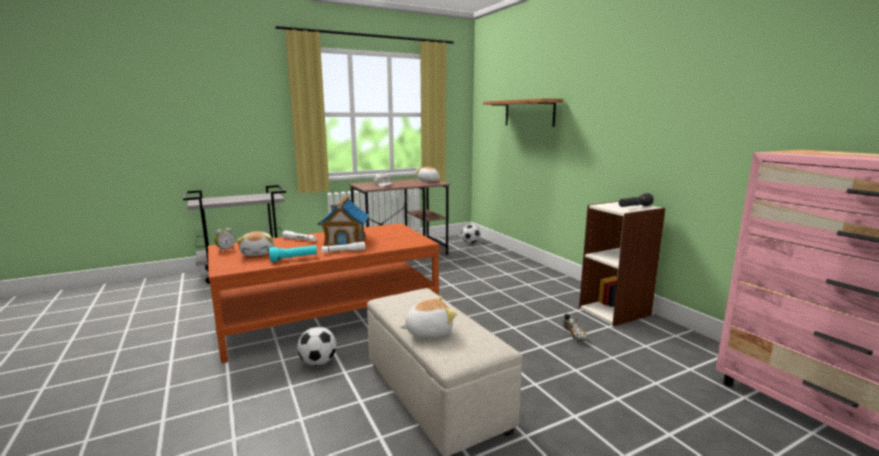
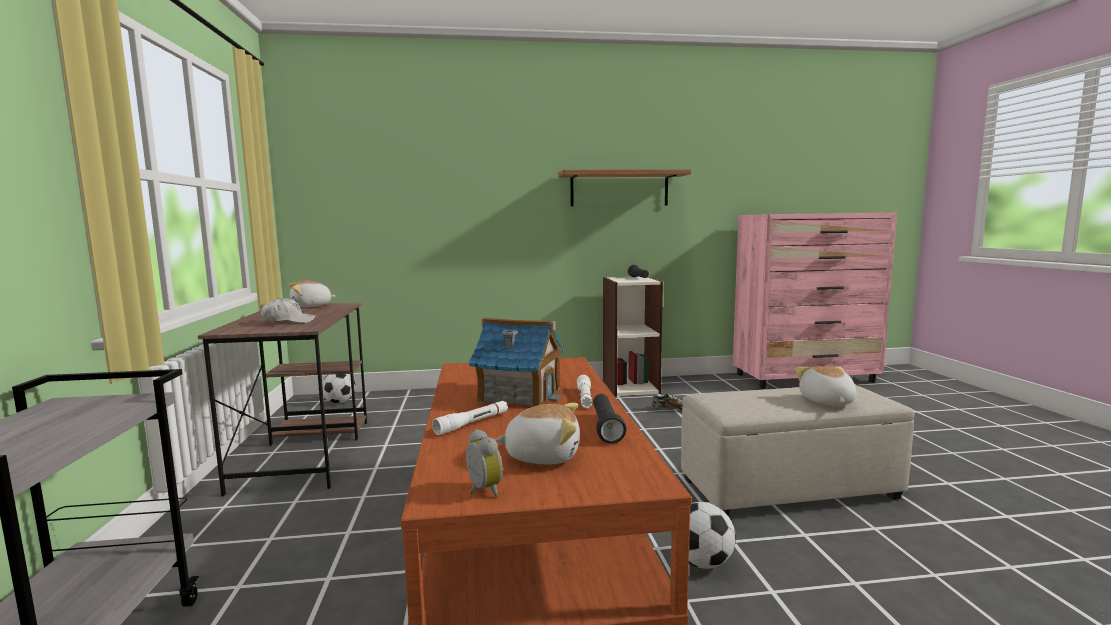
camera: 70 degrees left, 5 degrees down
turquoise flashlight [269,245,317,262] -> black flashlight [593,394,627,443]
shelf [483,98,563,127] -> shelf moved to [558,169,691,206]

